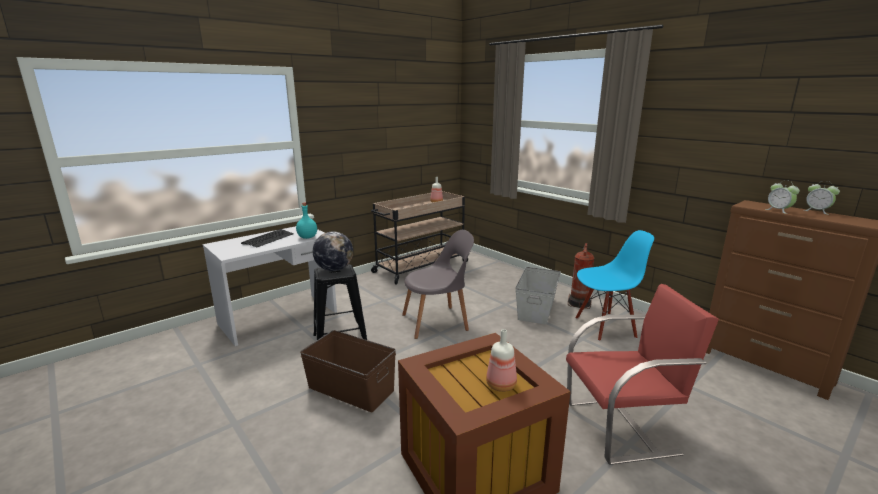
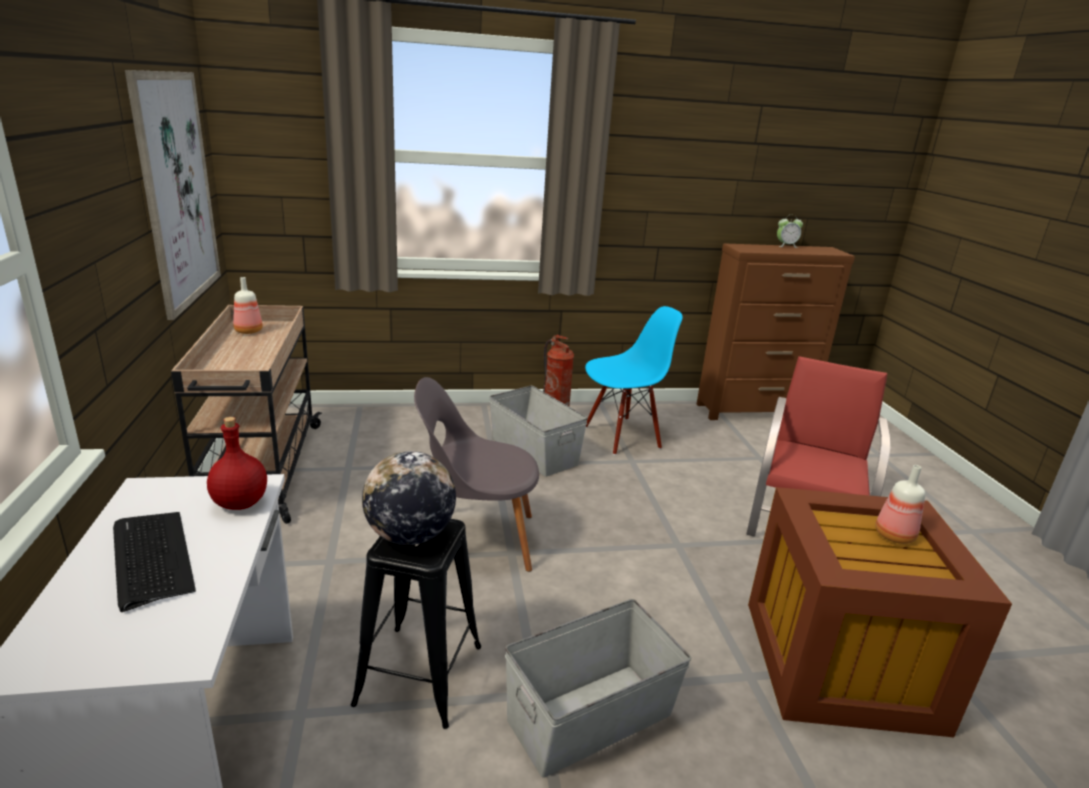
camera: 60 degrees left, 5 degrees up
turquoise bottle [296,203,317,239] -> red bottle [207,417,267,510]
brown storage box [300,330,396,412] -> grey storage box [505,599,691,778]
grey chair [402,230,474,339] -> grey chair turned 105 degrees counterclockwise [414,377,539,572]
blue chair [576,230,654,341] -> blue chair turned 45 degrees clockwise [585,306,683,455]
alarm clock [765,180,800,214] -> none
none -> picture [125,70,221,320]

